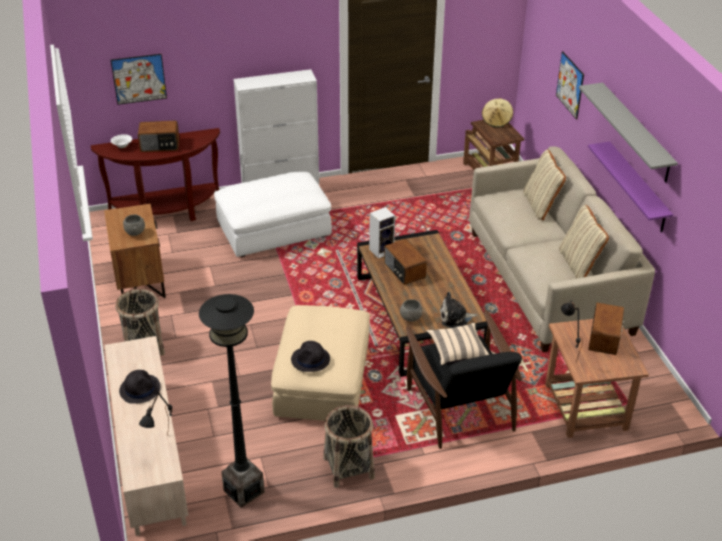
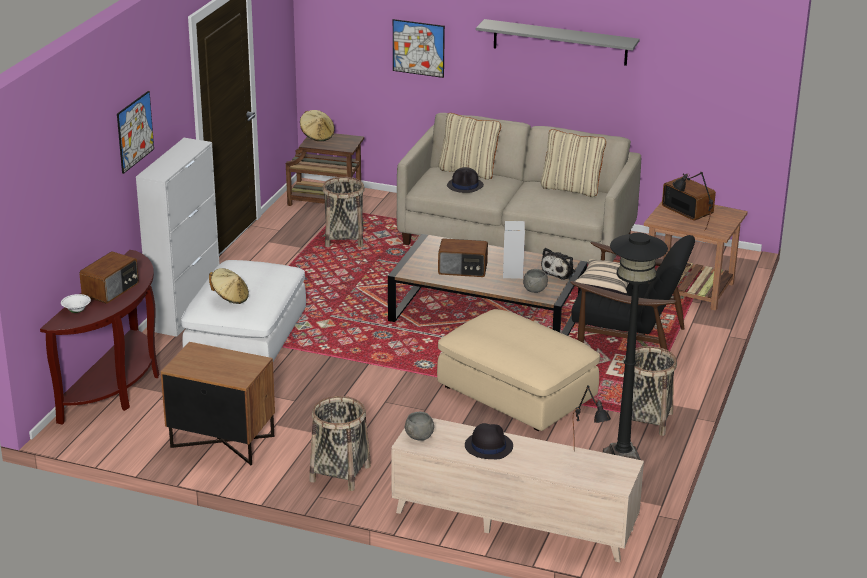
camera: 55 degrees left, 10 degrees down
picture [111,54,167,105] -> picture moved to [117,91,154,174]
grey bowl [123,214,145,236] -> grey bowl moved to [405,412,434,441]
black hat [291,341,330,372] -> black hat moved to [447,167,484,193]
speaker [369,207,395,258] -> speaker moved to [503,221,525,279]
purple shelf [588,141,673,233] -> none
none -> beige hat [209,268,249,304]
none -> basket [322,177,365,247]

